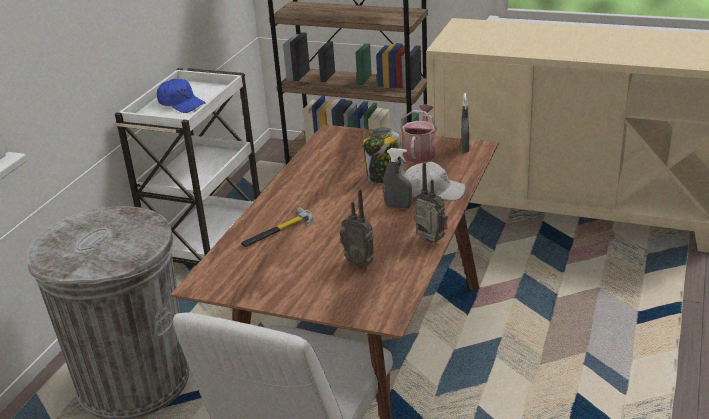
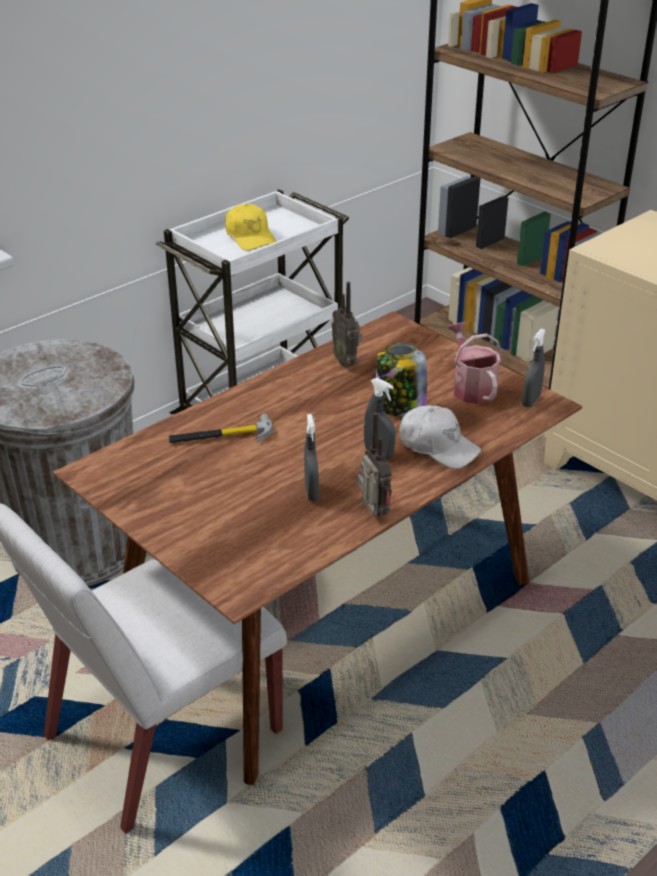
camera: 25 degrees right, 5 degrees up
blue cap [157,79,206,113] -> yellow cap [225,204,277,251]
radio [339,189,374,268] -> radio moved to [331,282,362,367]
watering can [400,104,437,163] -> watering can turned 60 degrees counterclockwise [448,322,502,404]
none -> grey spray bottle [304,414,319,501]

